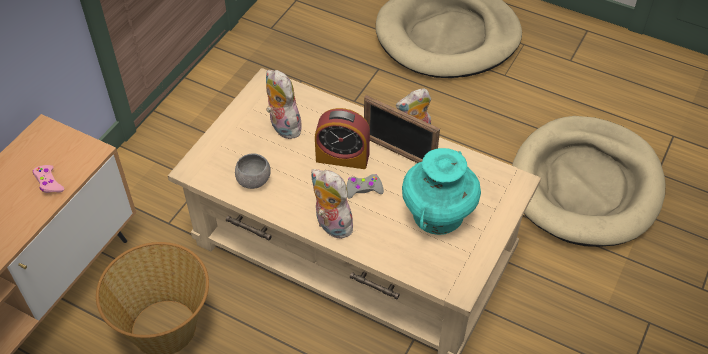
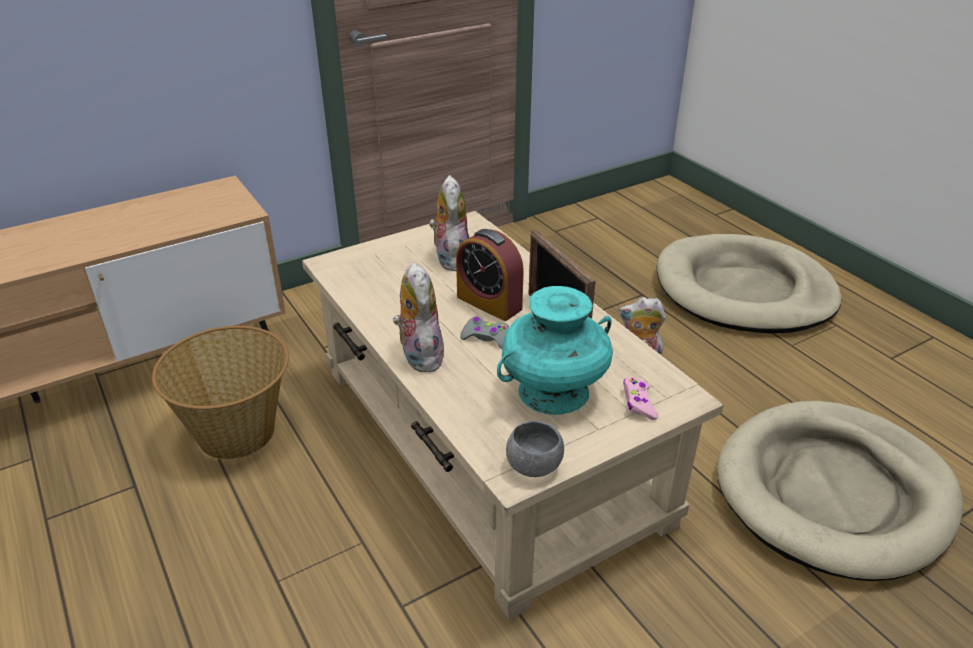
camera: 30 degrees right, 15 degrees down
pink game controller [33,165,64,193] -> pink game controller moved to [623,377,658,420]
grey bowl [235,154,271,189] -> grey bowl moved to [506,421,564,477]

